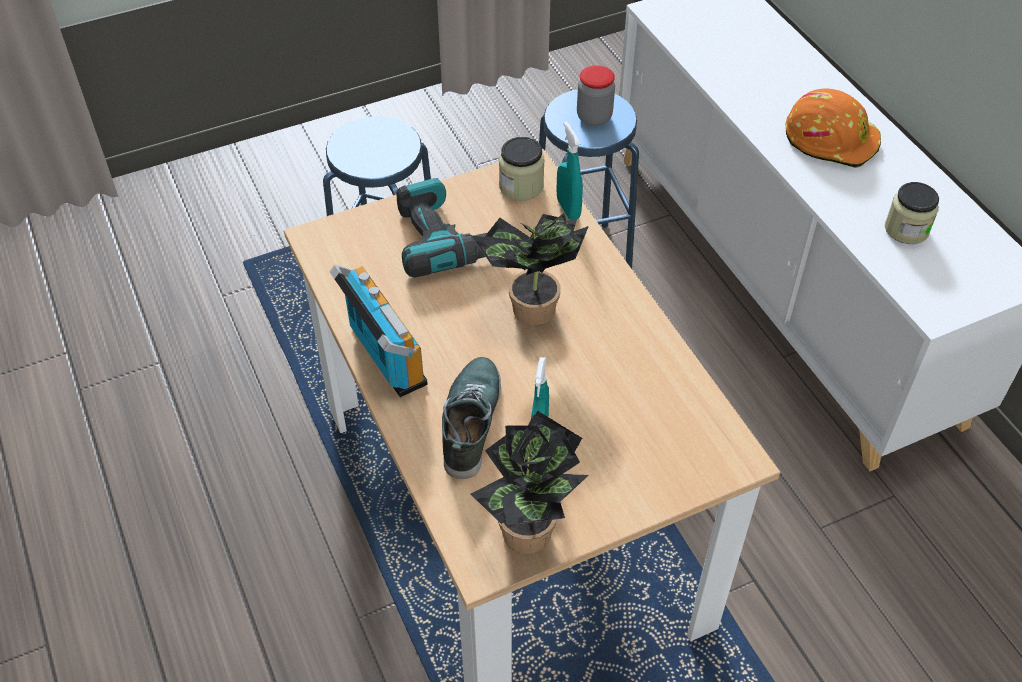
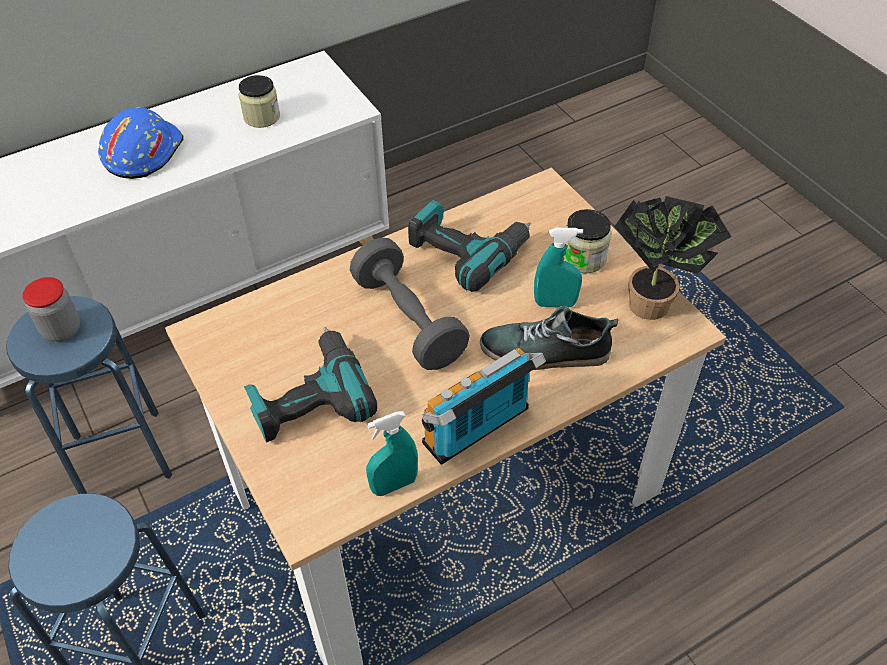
camera: 95 degrees left, 0 degrees up
potted plant [471,212,589,326] -> grey dumbbell [350,237,470,370]
jar [499,137,545,201] -> jar moved to [564,209,611,274]
turquoise spray bottle [556,121,583,220] -> turquoise spray bottle moved to [366,411,418,496]
orange hard hat [786,89,881,168] -> blue hard hat [98,107,184,179]
none -> power drill [408,200,531,292]

